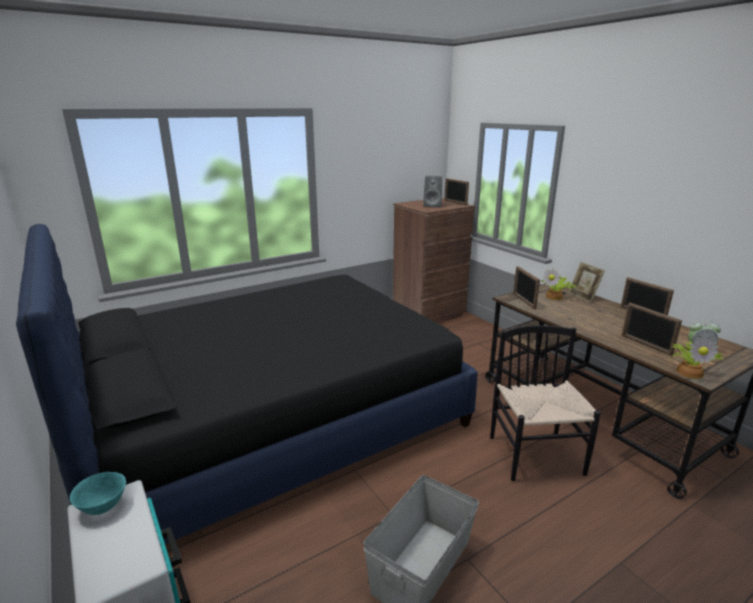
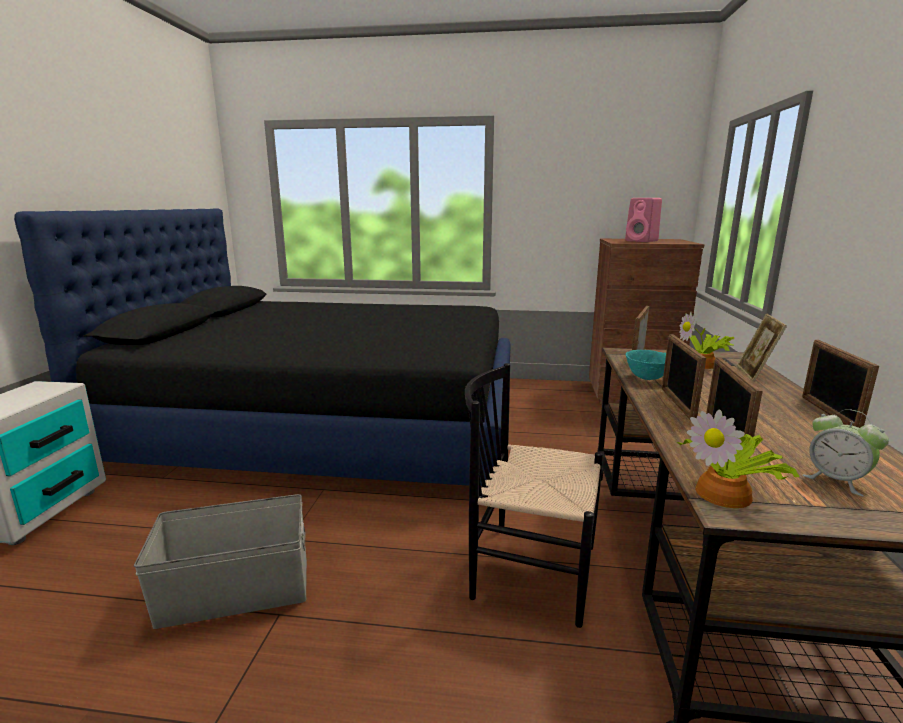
camera: 40 degrees right, 5 degrees down
turquoise bowl [70,472,126,515] -> turquoise bowl moved to [625,350,666,380]
grey speaker [423,174,442,207] -> pink speaker [625,198,662,242]
picture frame [444,178,469,205] -> picture frame moved to [662,334,706,419]
black chair [490,325,601,481] -> black chair turned 105 degrees counterclockwise [465,363,603,628]

